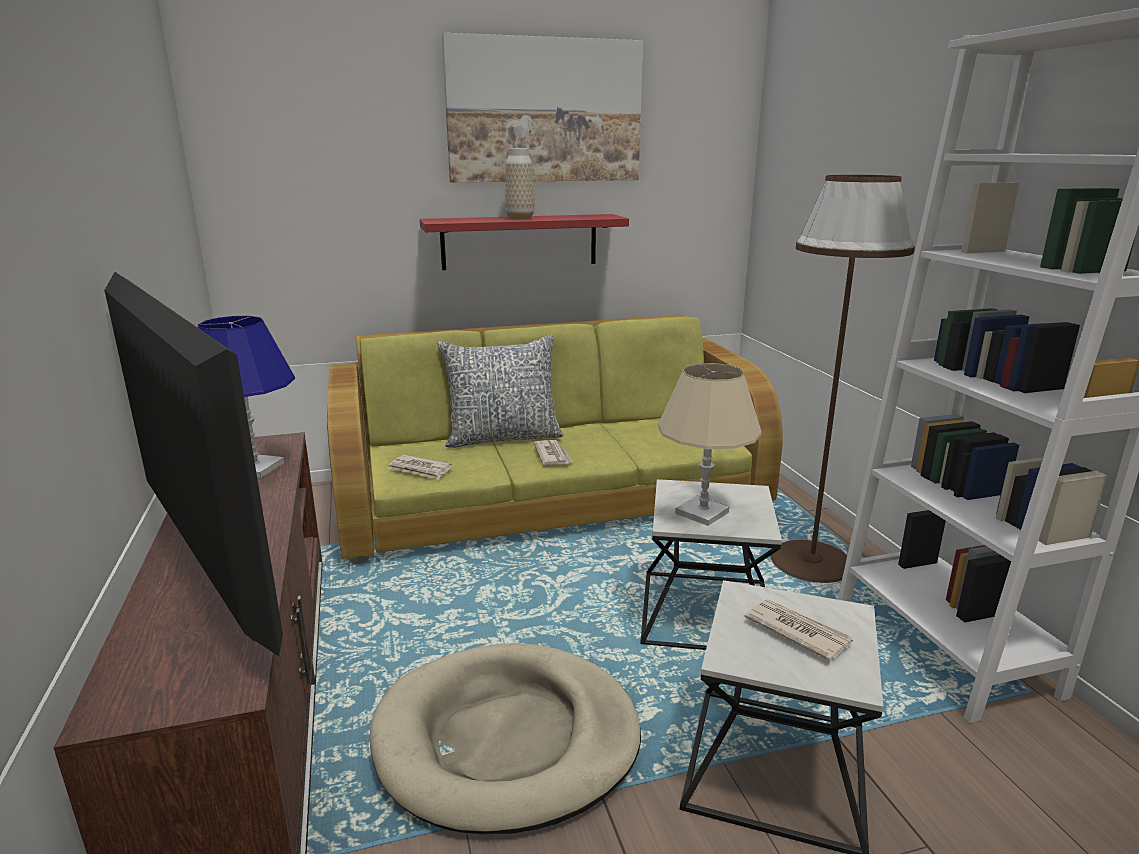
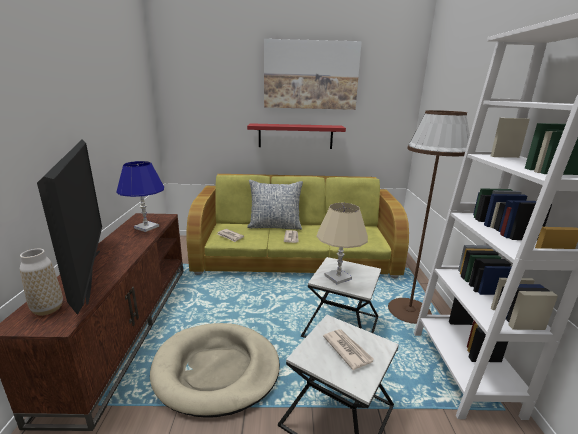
camera: 15 degrees right, 0 degrees up
vase [505,148,535,219] -> vase moved to [20,249,63,315]

